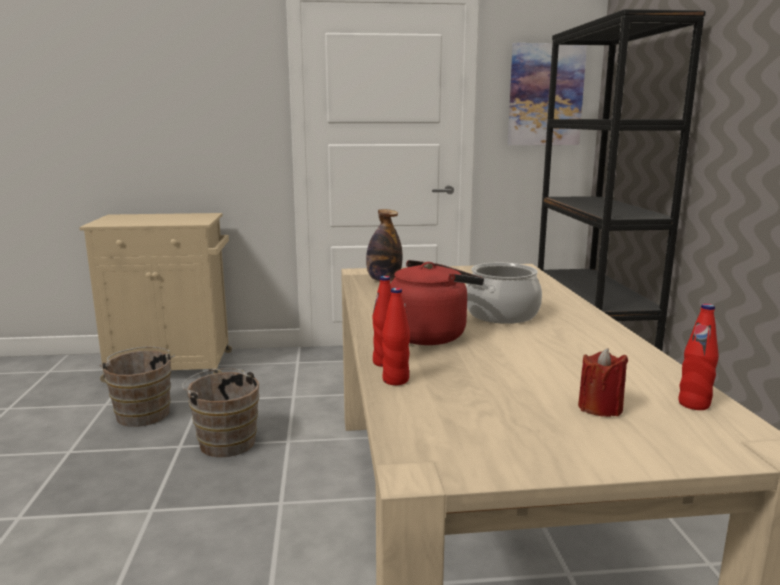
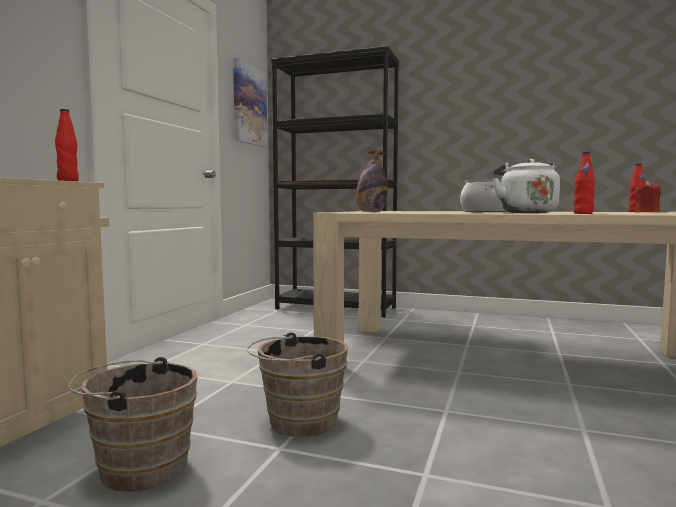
camera: 65 degrees left, 10 degrees down
red bottle [382,288,410,385] -> red bottle moved to [55,109,79,181]
red kettle [390,260,484,345] -> white kettle [492,159,560,213]

